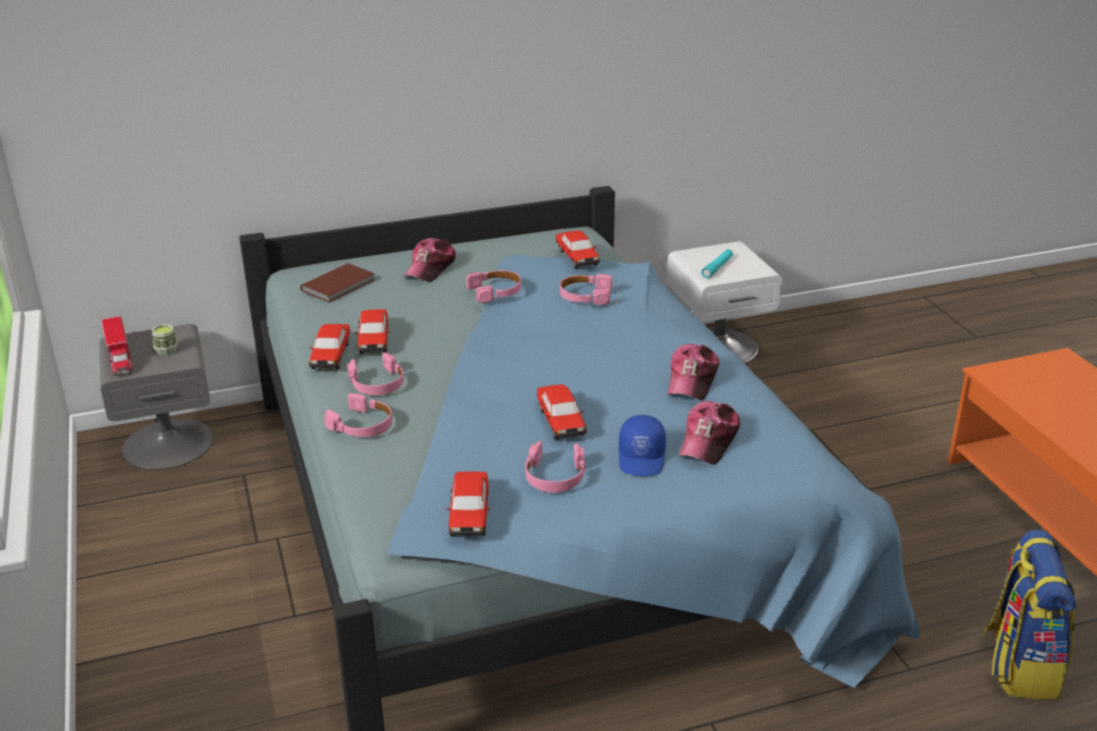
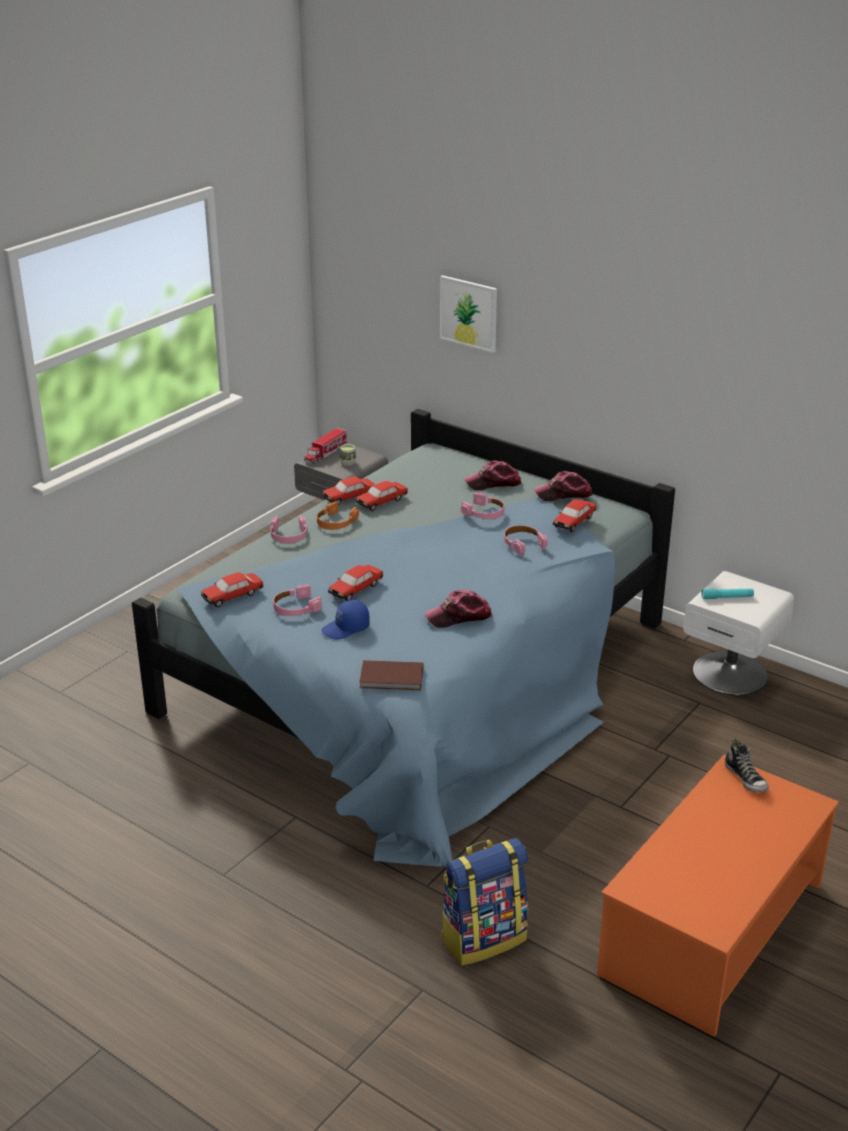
camera: 55 degrees right, 0 degrees up
brown book [301,263,375,303] -> brown book moved to [359,660,423,691]
pink headphones [347,352,404,395] -> orange headphones [317,501,359,530]
cap [679,401,740,464] -> cap moved to [534,471,592,501]
none -> picture [440,275,497,353]
none -> shoe [724,738,768,793]

